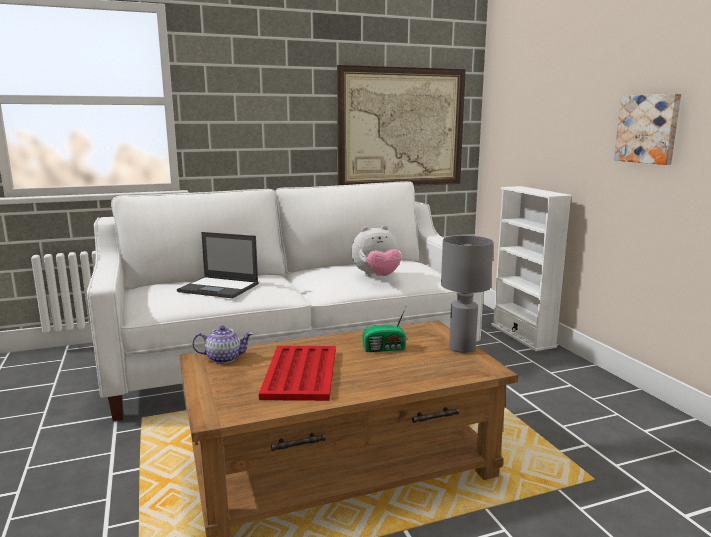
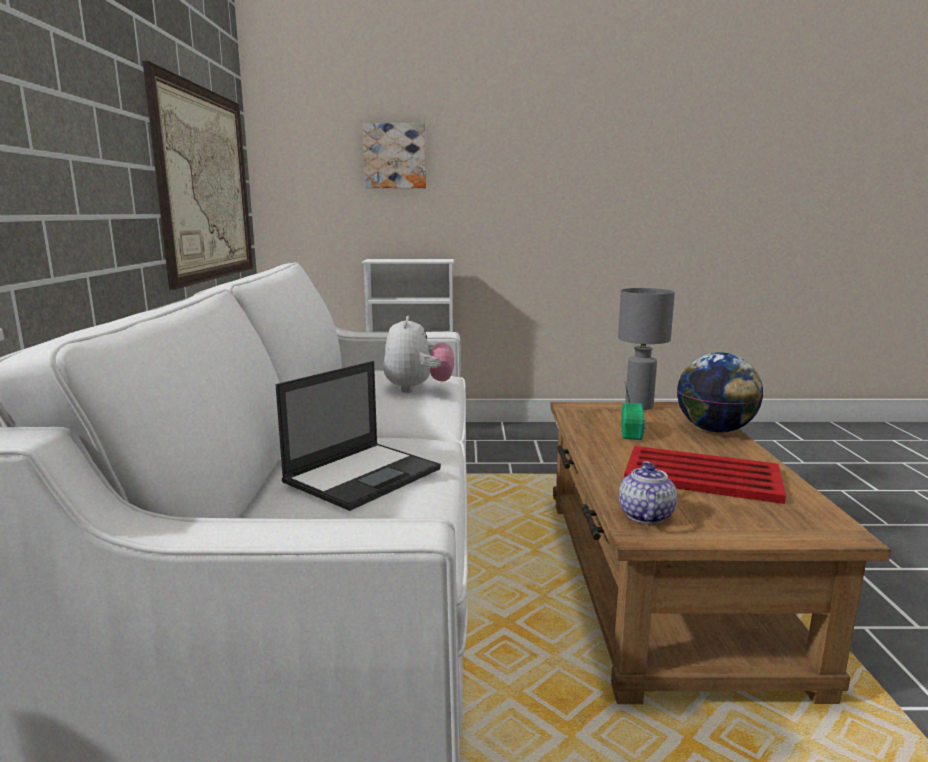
camera: 70 degrees left, 0 degrees up
picture [614,93,681,165] -> picture moved to [363,123,426,188]
none -> globe [677,352,763,433]

